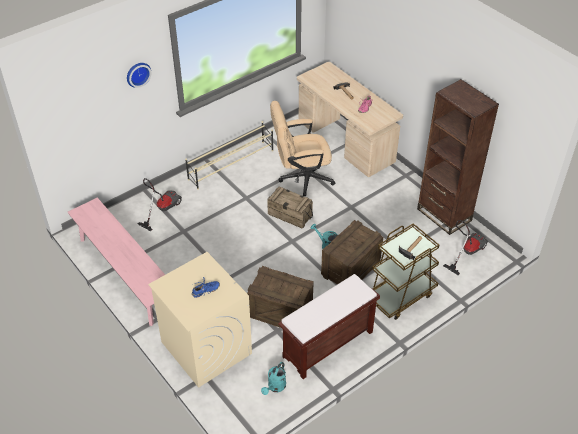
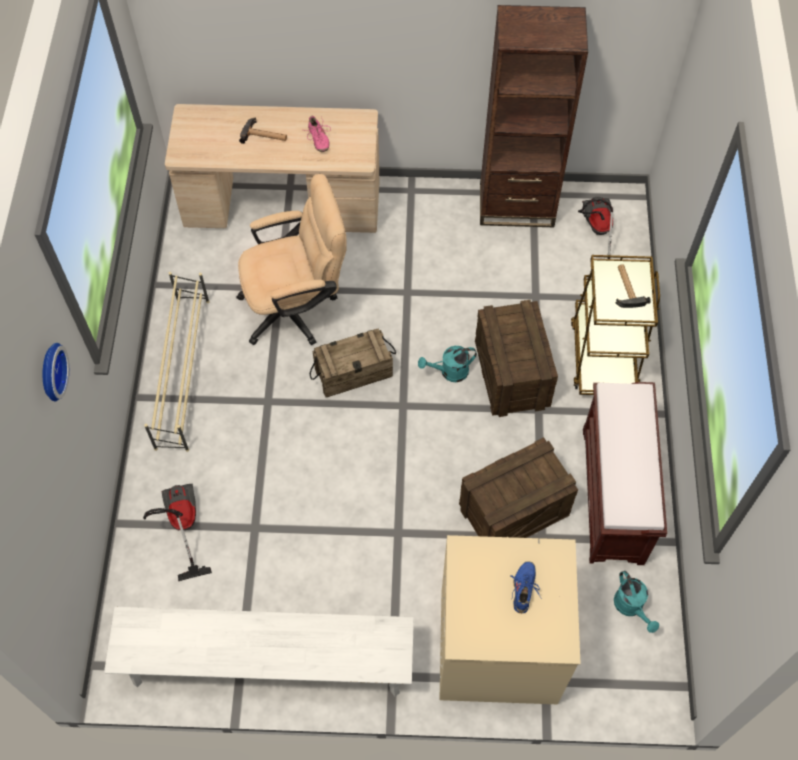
camera: 50 degrees left, 15 degrees up
pink bench [68,198,165,326] -> white bench [104,607,414,696]
beige office chair [270,101,336,196] -> beige office chair turned 135 degrees counterclockwise [236,174,347,345]

